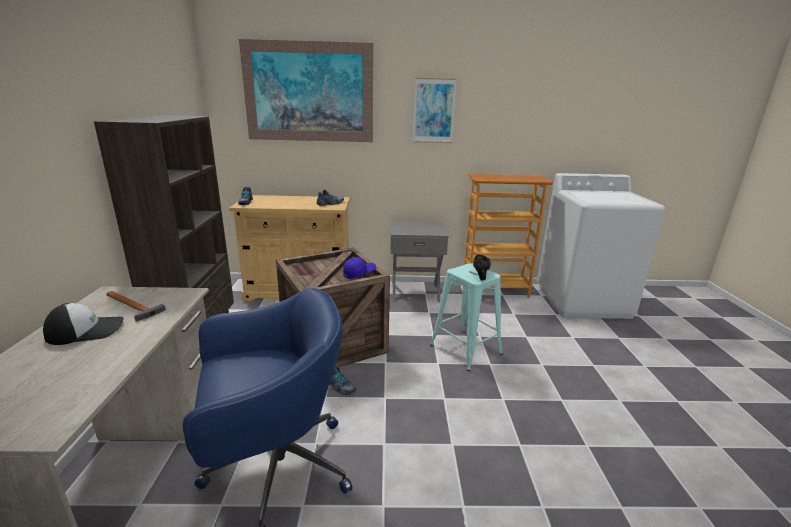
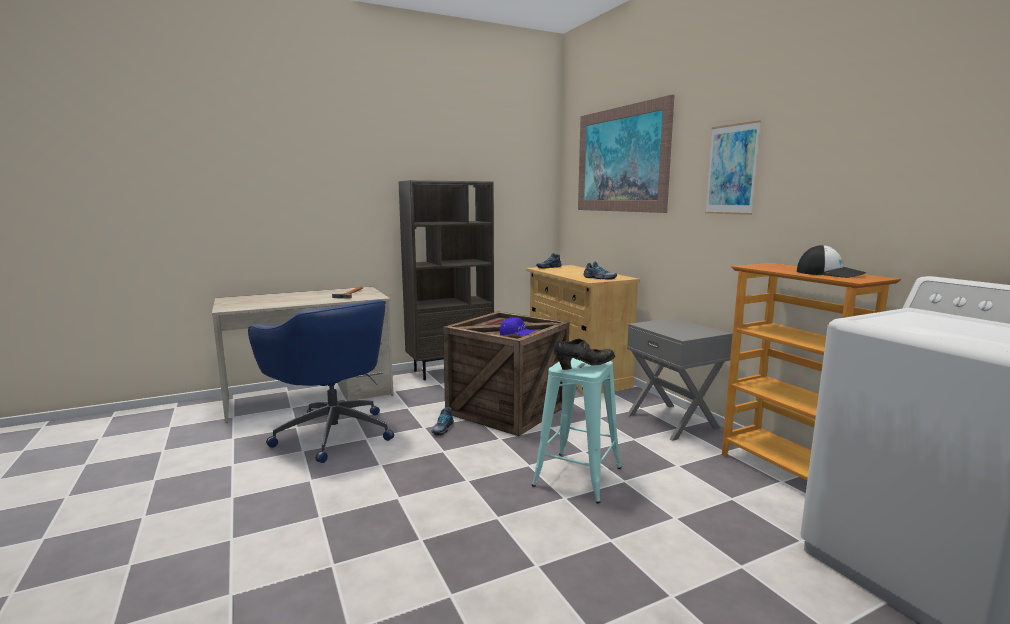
camera: 65 degrees right, 10 degrees down
cap [43,303,123,345] -> cap moved to [797,245,866,278]

